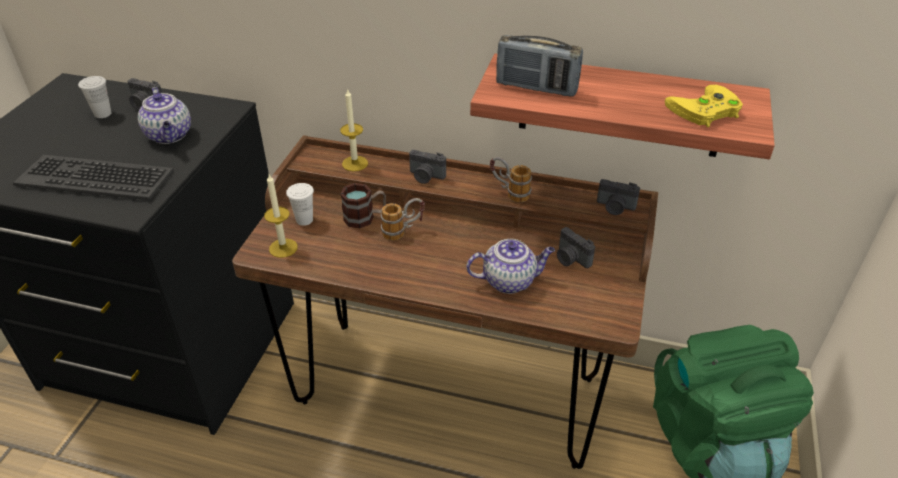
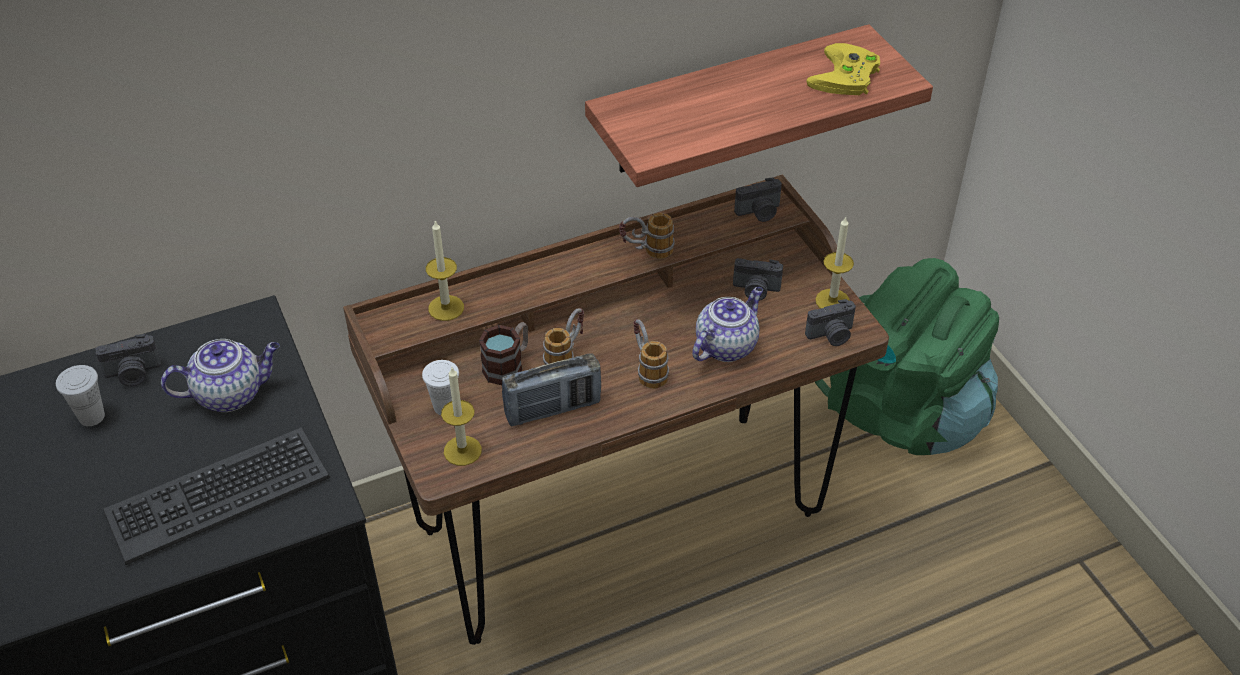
camera: 40 degrees left, 5 degrees up
teapot [138,87,191,144] -> teapot turned 45 degrees counterclockwise [161,339,280,412]
camera [409,150,446,184] -> camera moved to [805,299,856,346]
radio [496,35,583,97] -> radio moved to [502,353,601,426]
none -> mug [633,319,669,389]
none -> candle [815,216,854,309]

